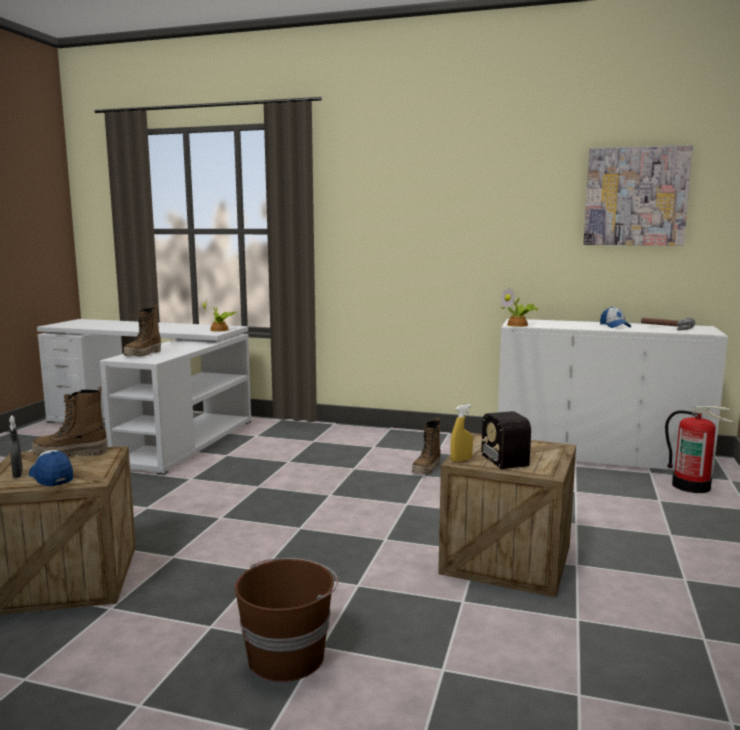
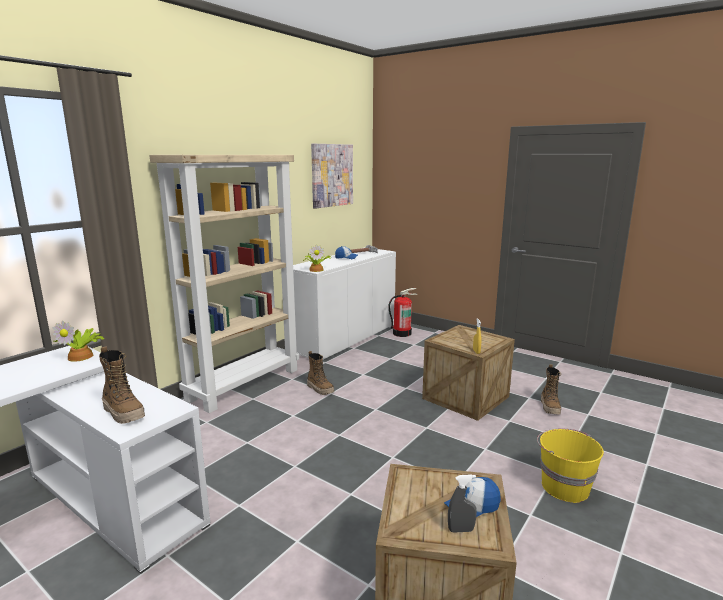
camera: 70 degrees left, 5 degrees up
boot [32,387,108,457] -> boot moved to [541,364,561,414]
brown bucket [235,558,338,682] -> yellow bucket [537,428,604,503]
radio [473,411,531,469] -> none
none -> beige bookcase [149,155,299,413]

